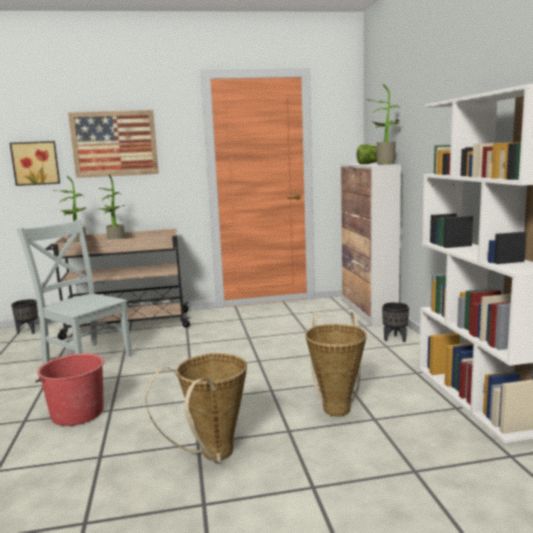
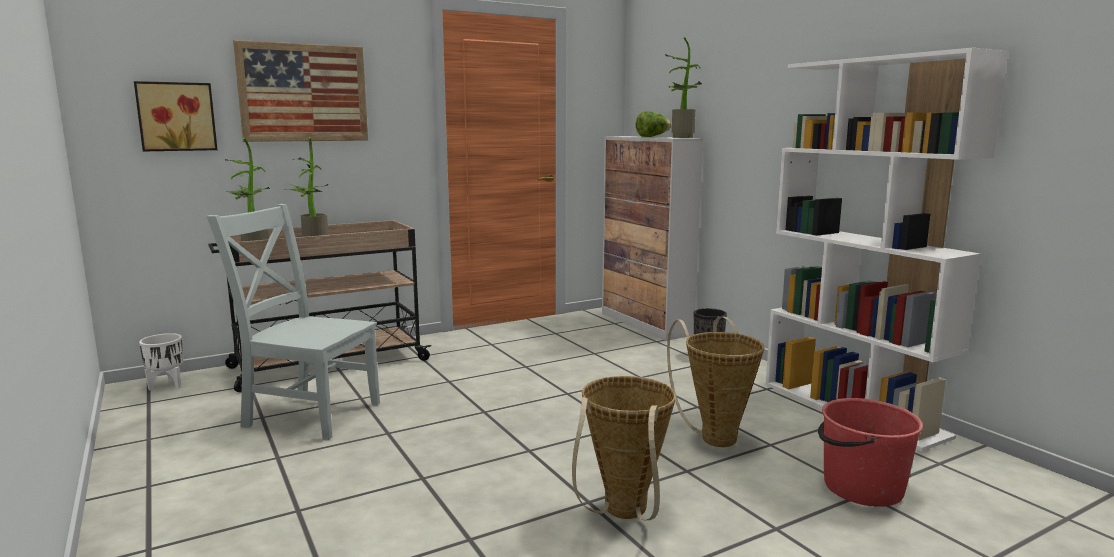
camera: 20 degrees left, 0 degrees up
black planter [11,299,38,334] -> white planter [139,333,183,391]
red bucket [35,353,104,426] -> red bucket moved to [818,398,923,507]

